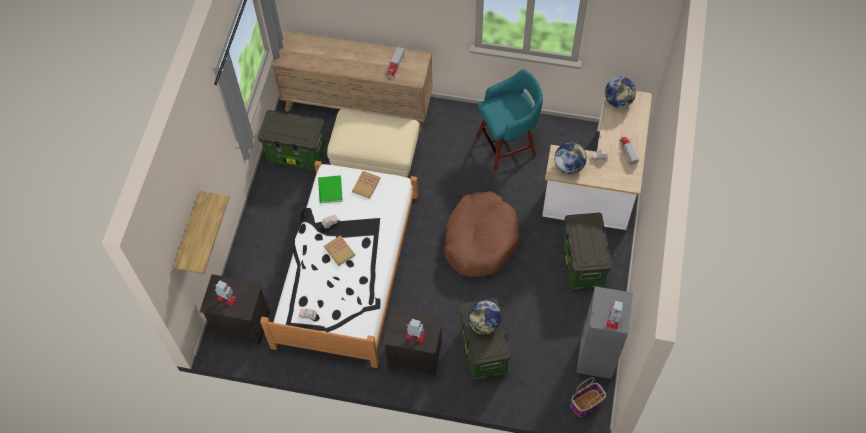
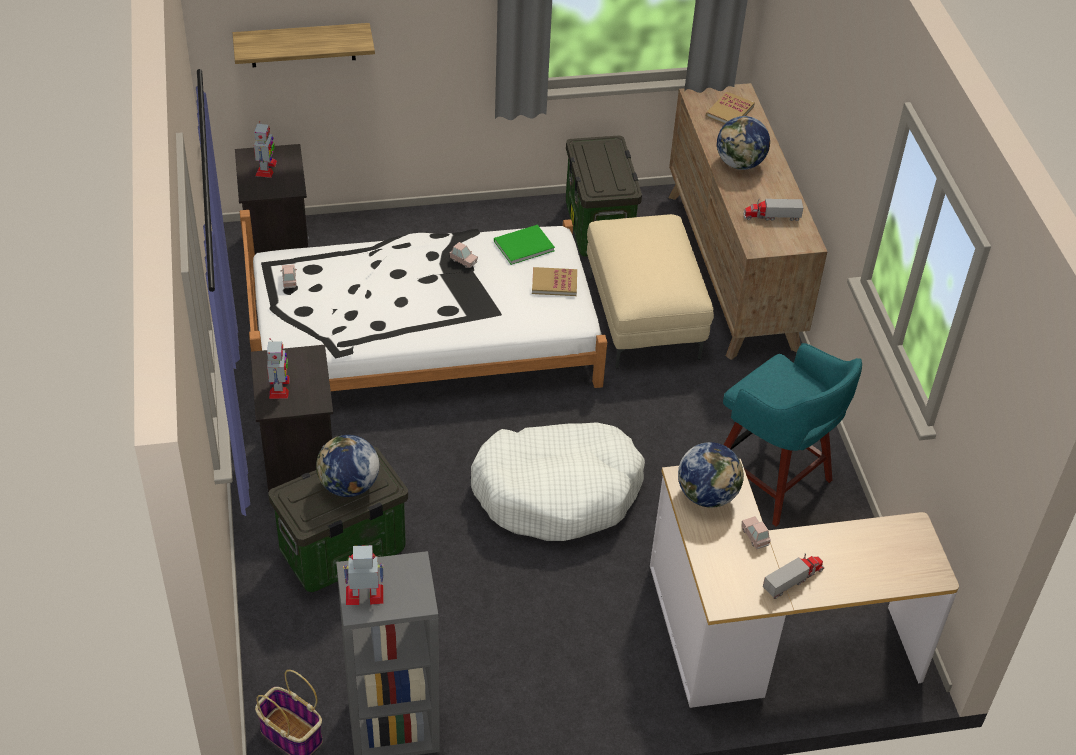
camera: 65 degrees right, 15 degrees down
book [324,235,355,266] -> book moved to [706,92,755,124]
brown dog bed [444,191,520,278] -> white dog bed [471,422,645,541]
storage box [563,213,612,289] -> none
globe [605,77,636,108] -> globe moved to [717,116,770,170]

